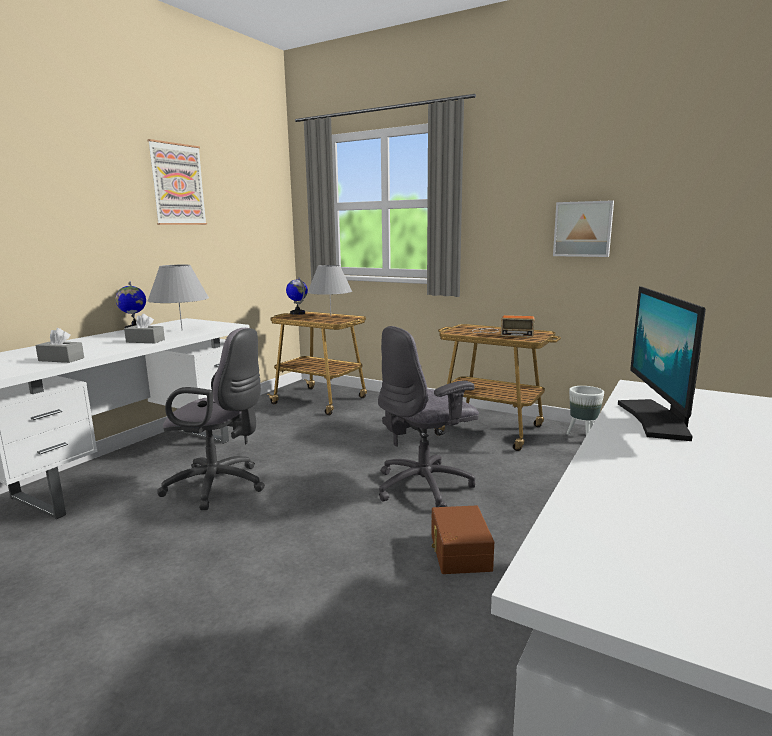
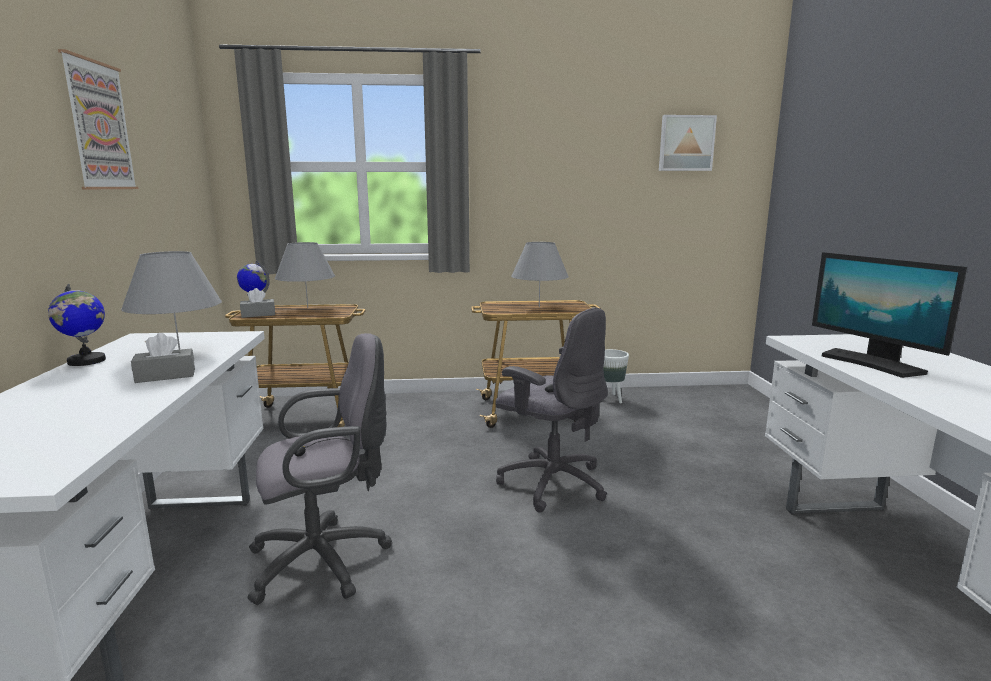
camera: 35 degrees left, 0 degrees up
grey tissue box [35,328,84,363] -> grey tissue box moved to [240,288,275,318]
grey office chair [378,326,479,507] -> grey office chair turned 75 degrees counterclockwise [496,308,608,513]
brown storage box [431,505,494,574] -> none
radio [472,315,534,337] -> grey table lamp [511,242,569,307]
picture [553,200,614,257] -> picture moved to [659,115,717,171]

